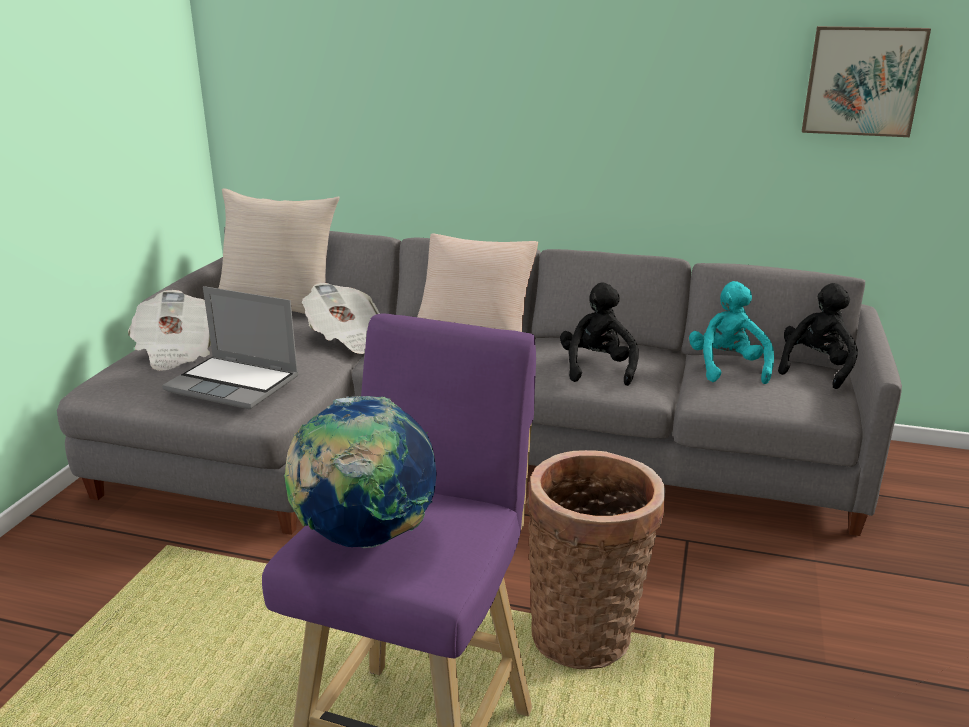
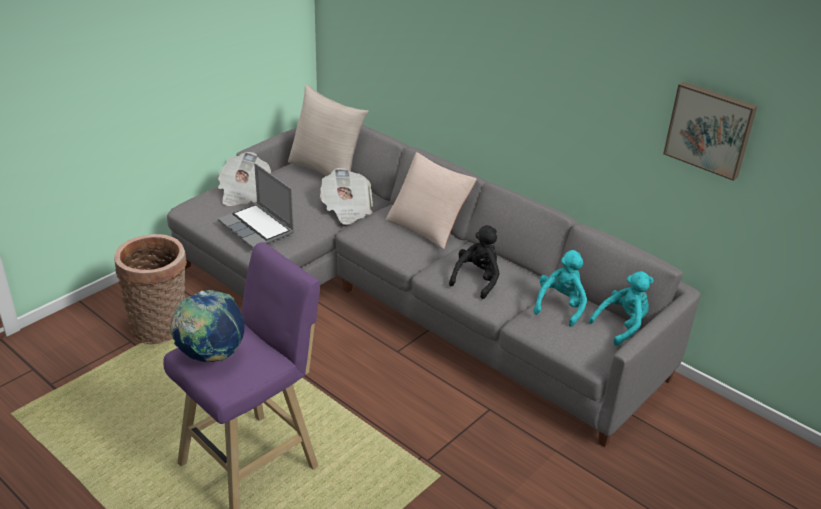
camera: 25 degrees right, 10 degrees up
basket [526,450,665,669] -> basket moved to [114,234,187,344]
black plush toy [778,283,858,389] -> turquoise plush toy [589,271,654,346]

